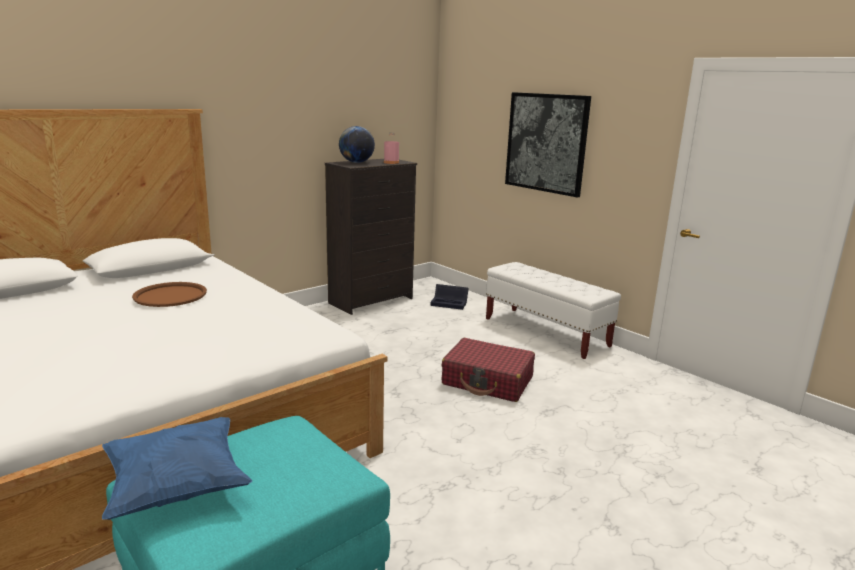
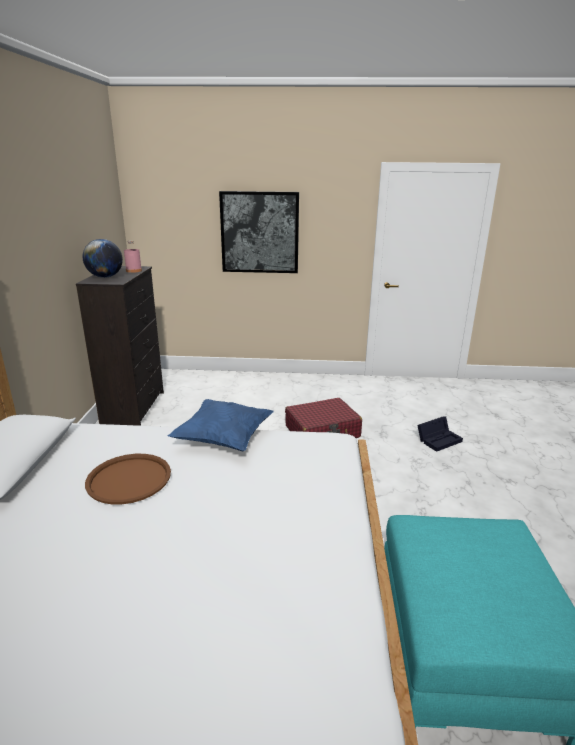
camera: 45 degrees left, 5 degrees up
blue pillow [102,417,252,520] -> blue pillow moved to [168,399,274,451]
black storage box [430,284,469,310] -> black storage box moved to [417,416,463,452]
white bench [486,262,621,359] -> none

